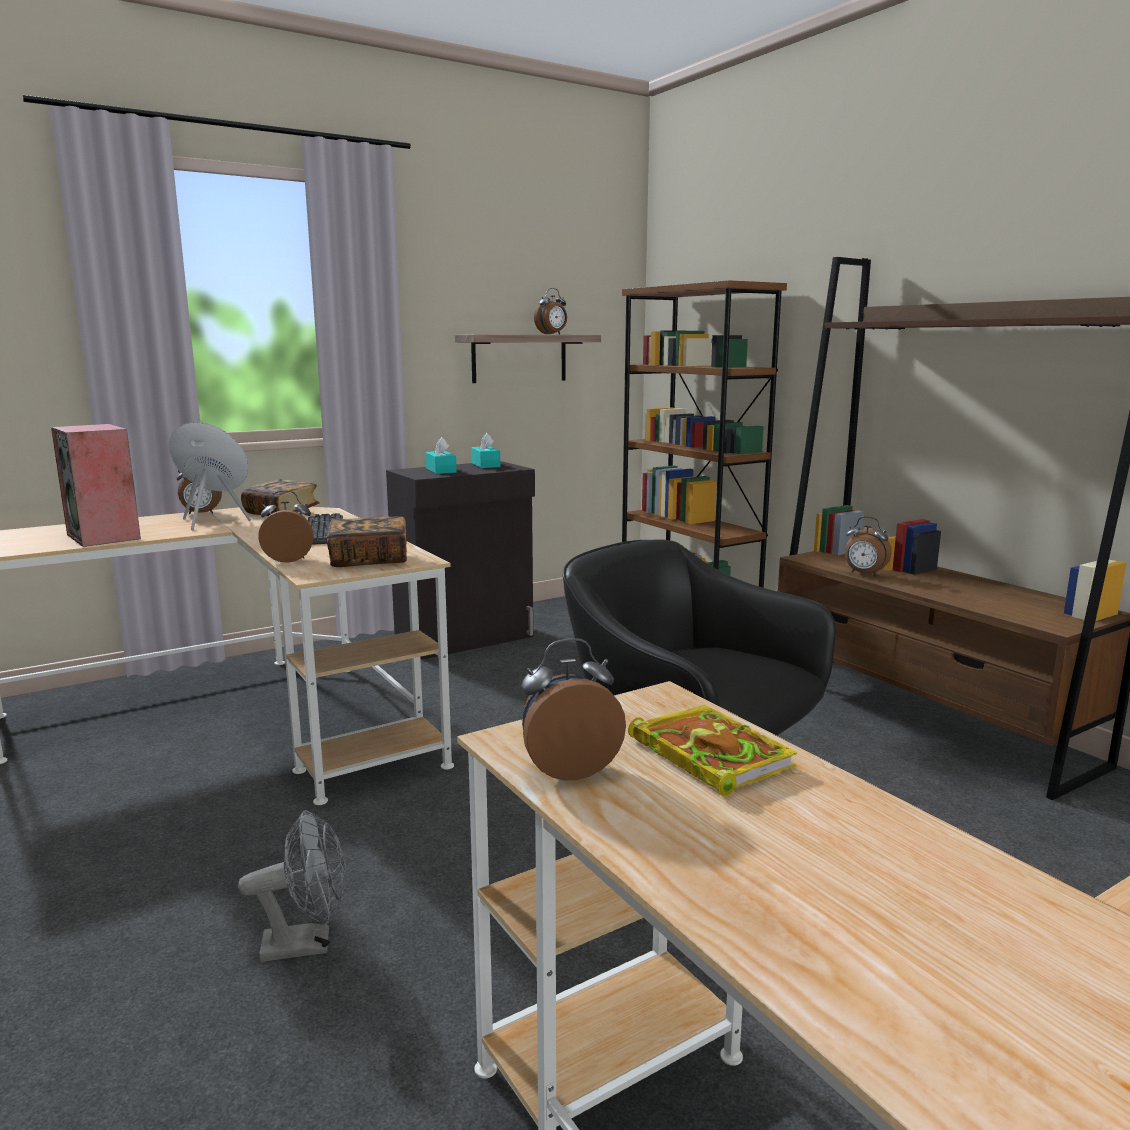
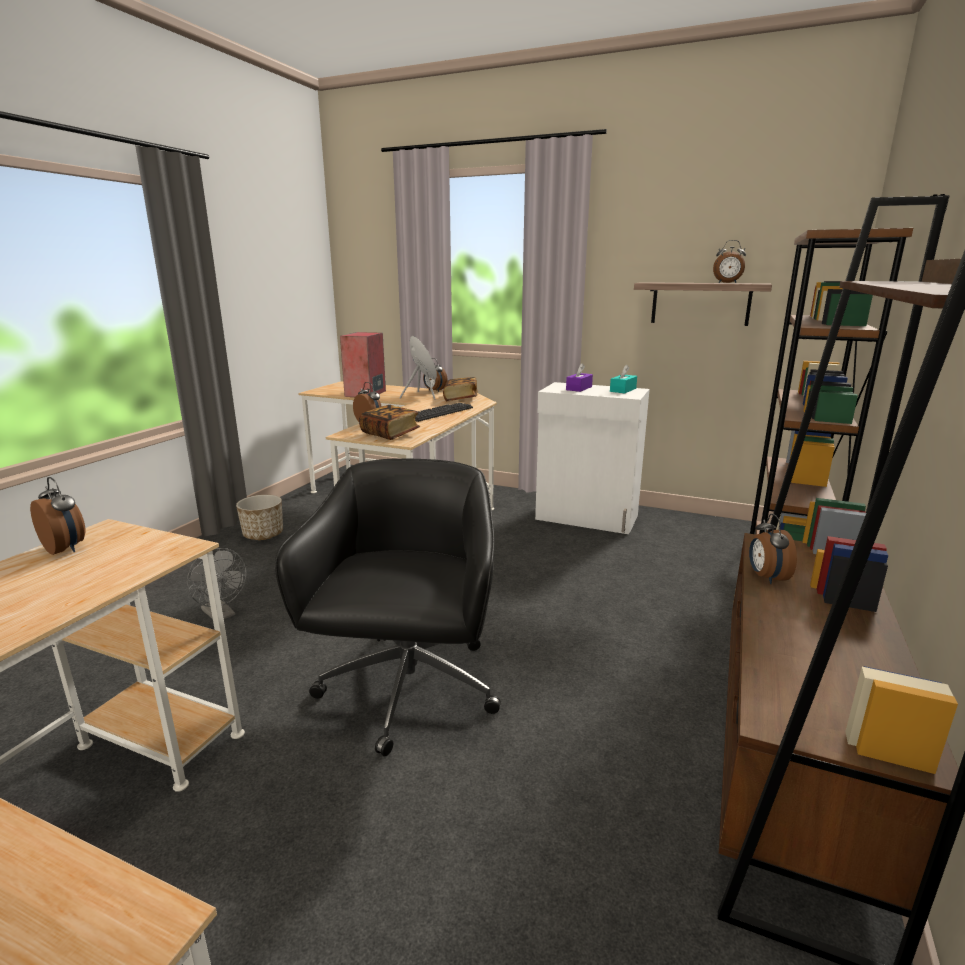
camera: 55 degrees right, 5 degrees up
black cabinet [386,461,535,660] -> white cabinet [535,382,650,534]
turquoise tissue box [426,437,457,474] -> purple tissue box [566,363,593,392]
book [628,704,797,797] -> none
none -> planter [236,495,283,540]

